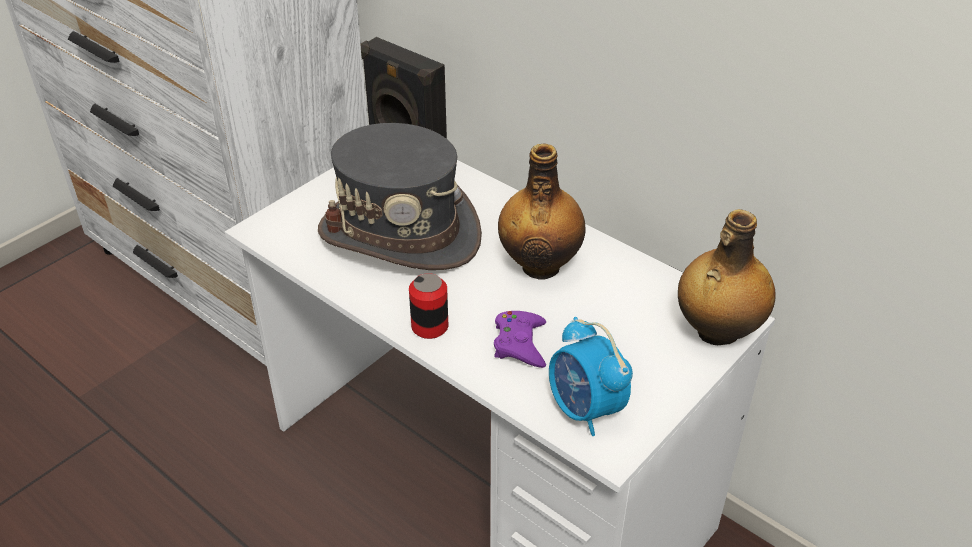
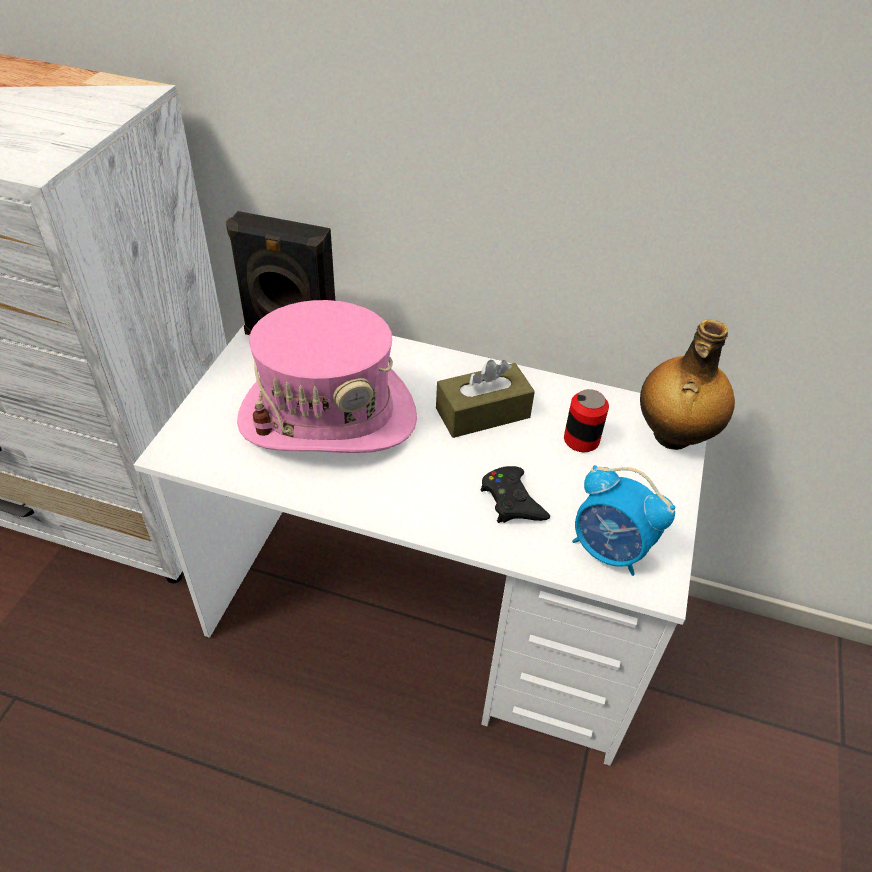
camera: 25 degrees left, 5 degrees up
grey hat [318,123,482,270] -> pink hat [237,300,417,453]
can [409,273,448,339] -> can moved to [564,389,609,452]
purple game controller [494,311,546,368] -> black game controller [480,466,550,523]
bottle [498,144,586,280] -> brown tissue box [436,360,535,438]

